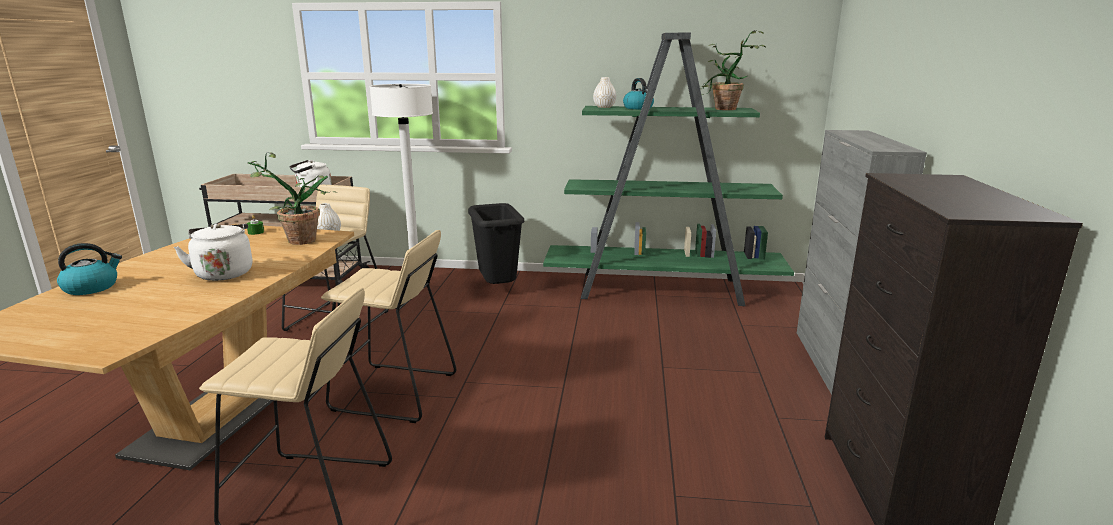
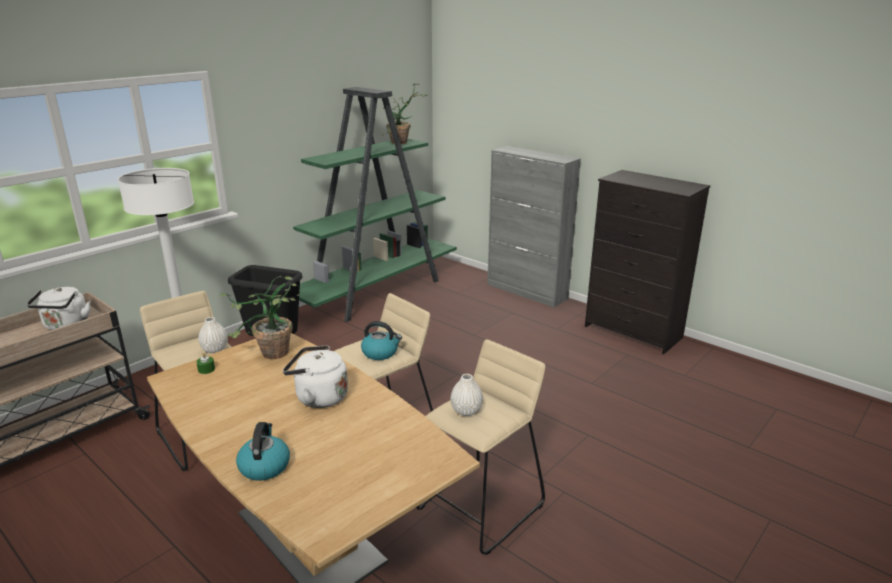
camera: 55 degrees left, 5 degrees up
white vase [593,77,616,108] -> white vase moved to [450,374,483,416]
kettle [623,78,654,109] -> kettle moved to [361,321,402,360]

